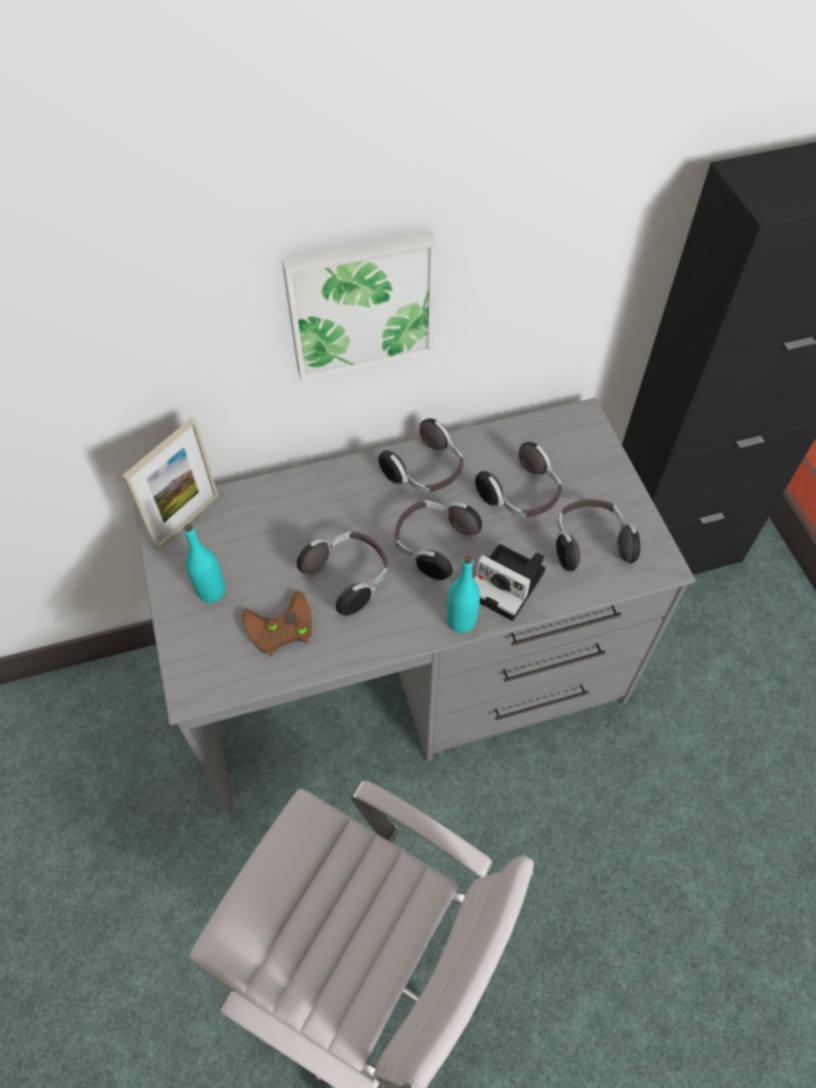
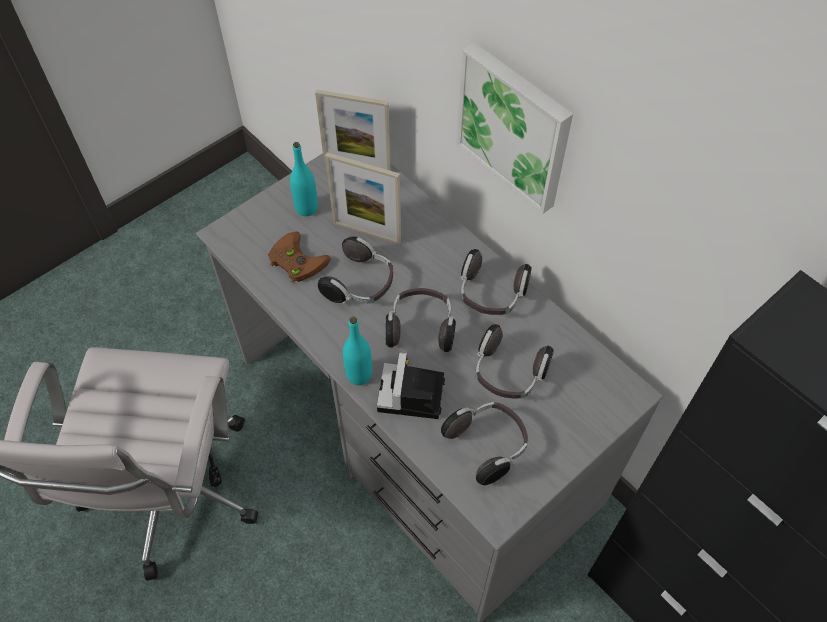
camera: 65 degrees right, 0 degrees up
none -> picture frame [325,152,401,244]

